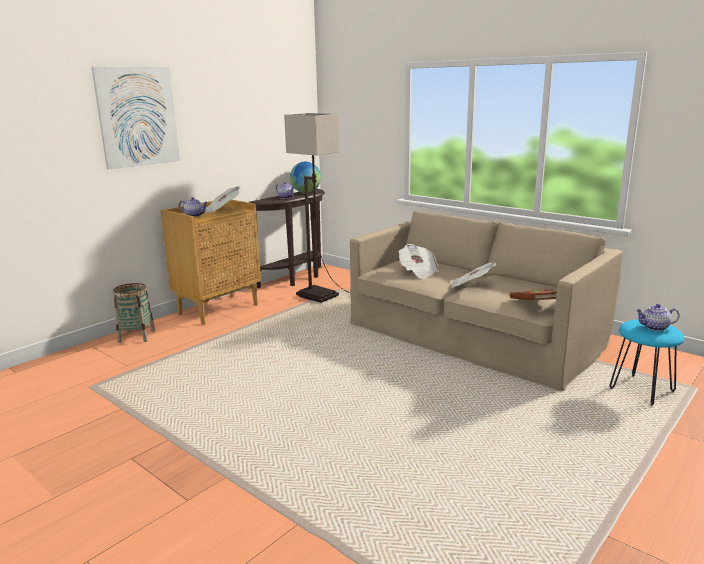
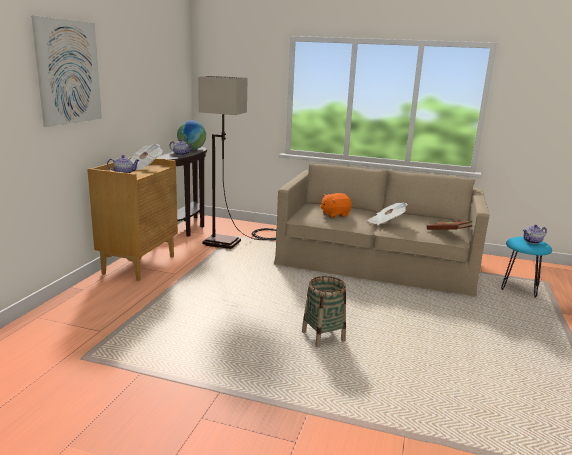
camera: 25 degrees left, 0 degrees up
basket [113,283,155,343] -> basket moved to [302,276,346,347]
newspaper [399,244,439,279] -> orange plush toy [320,193,352,218]

